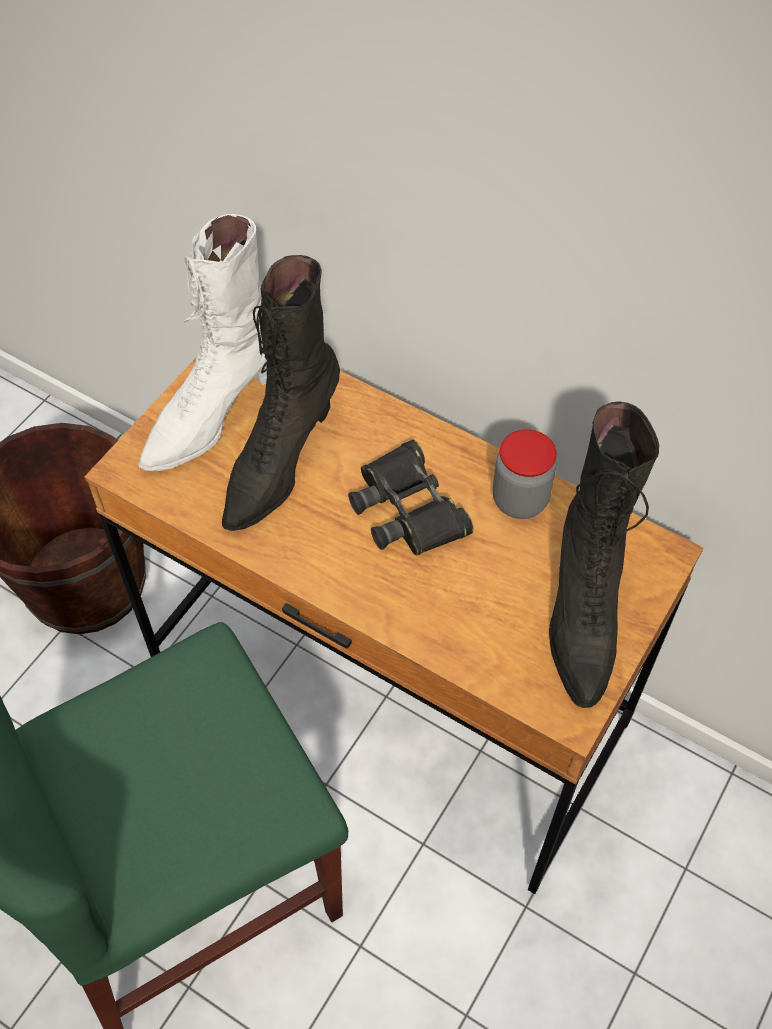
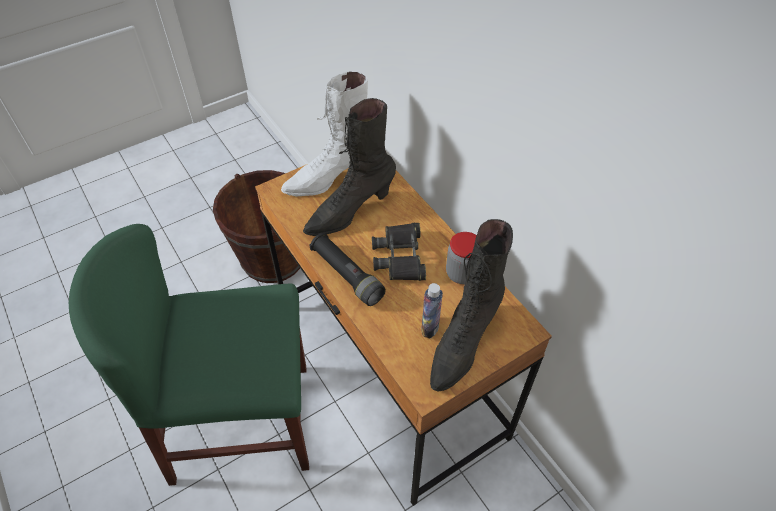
camera: 25 degrees right, 5 degrees down
none -> black flashlight [309,233,386,306]
none -> bottle [421,283,443,338]

